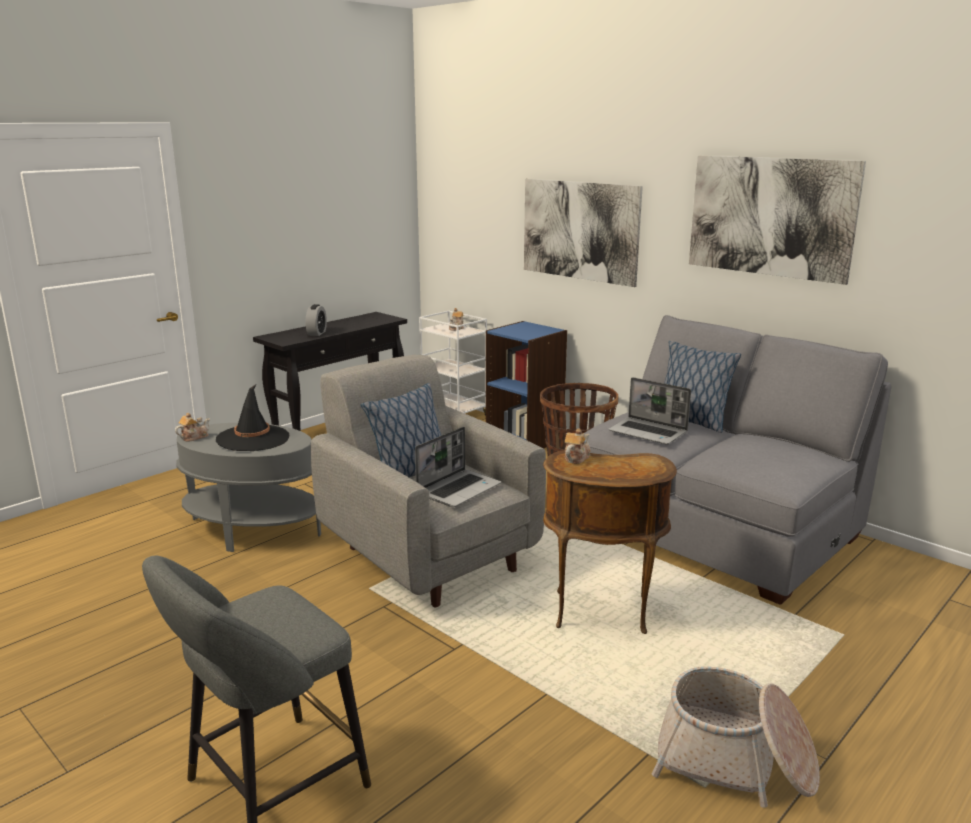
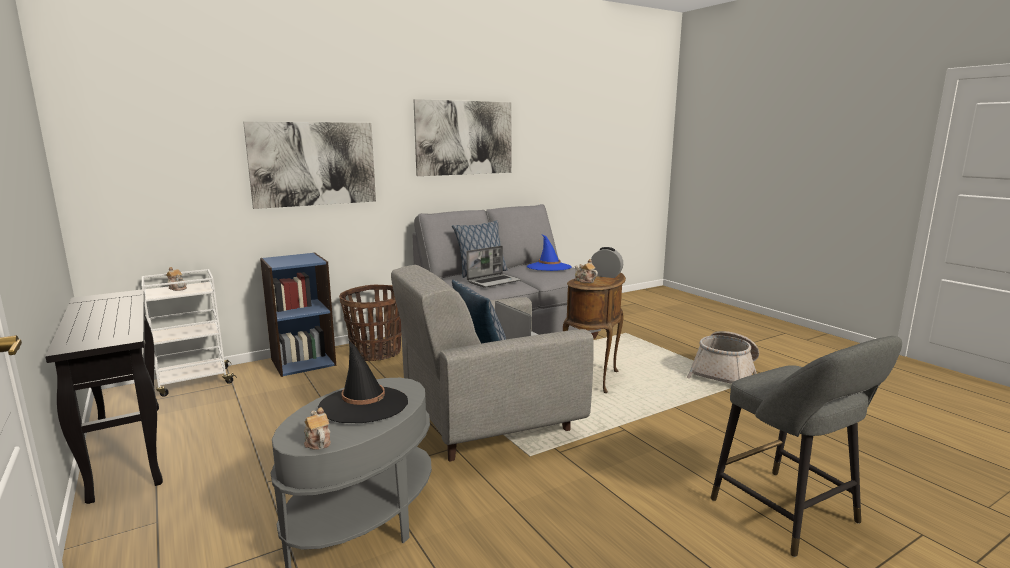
camera: 75 degrees left, 5 degrees down
alarm clock [306,304,327,336] -> alarm clock moved to [591,247,623,278]
none -> blue hat [527,234,572,271]

